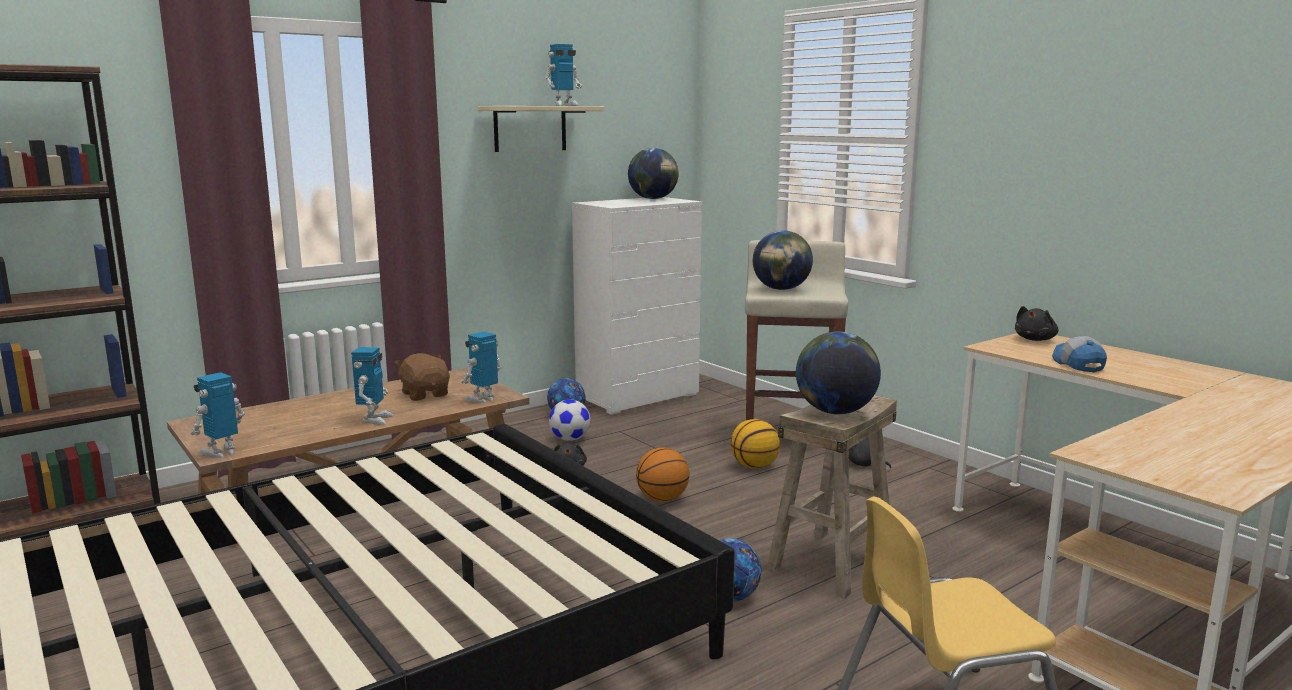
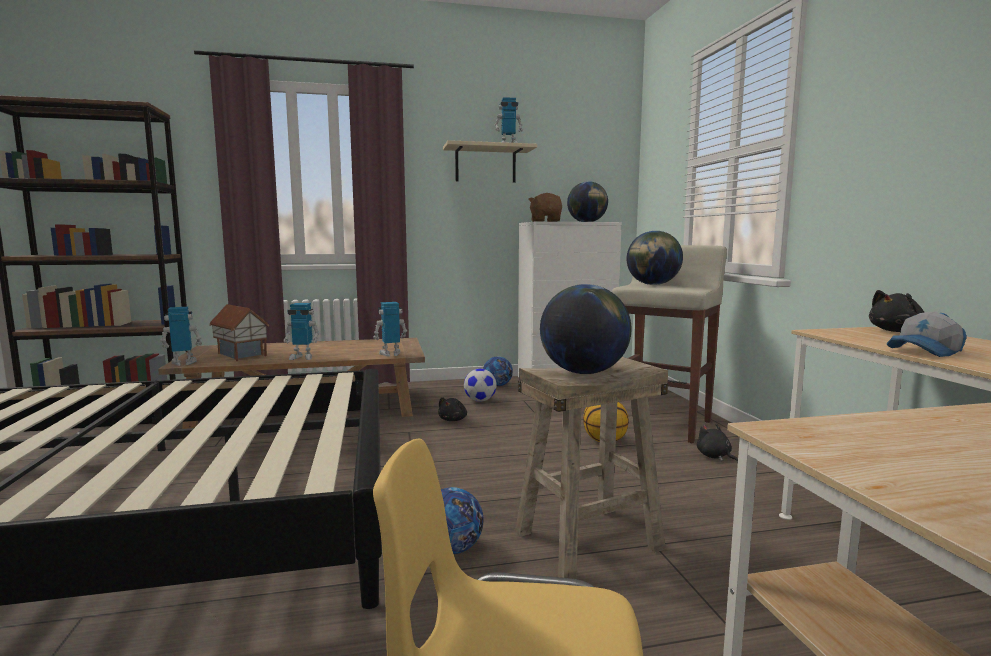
camera: 25 degrees right, 5 degrees down
toy robot [351,347,394,425] -> toy robot turned 60 degrees clockwise [283,303,319,360]
brown plush toy [395,353,450,401] -> brown plush toy moved to [528,193,562,222]
basketball [636,448,689,502] -> none
cap [1052,336,1107,372] -> cap turned 135 degrees counterclockwise [887,312,967,357]
none -> toy house [209,304,269,361]

